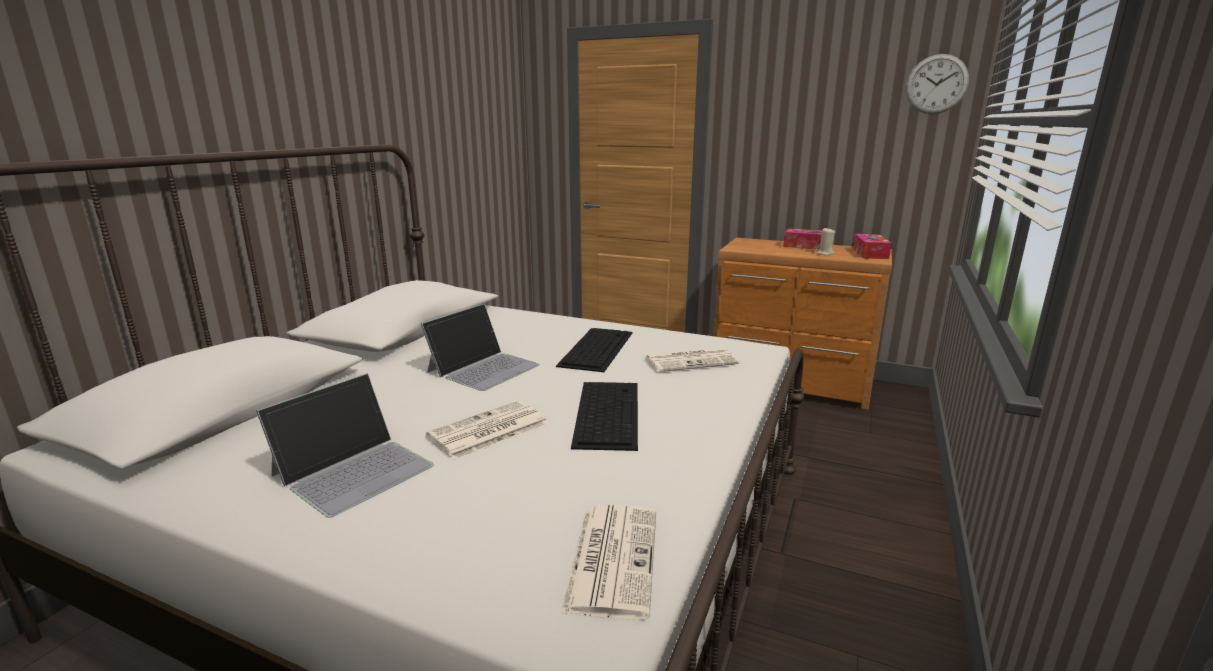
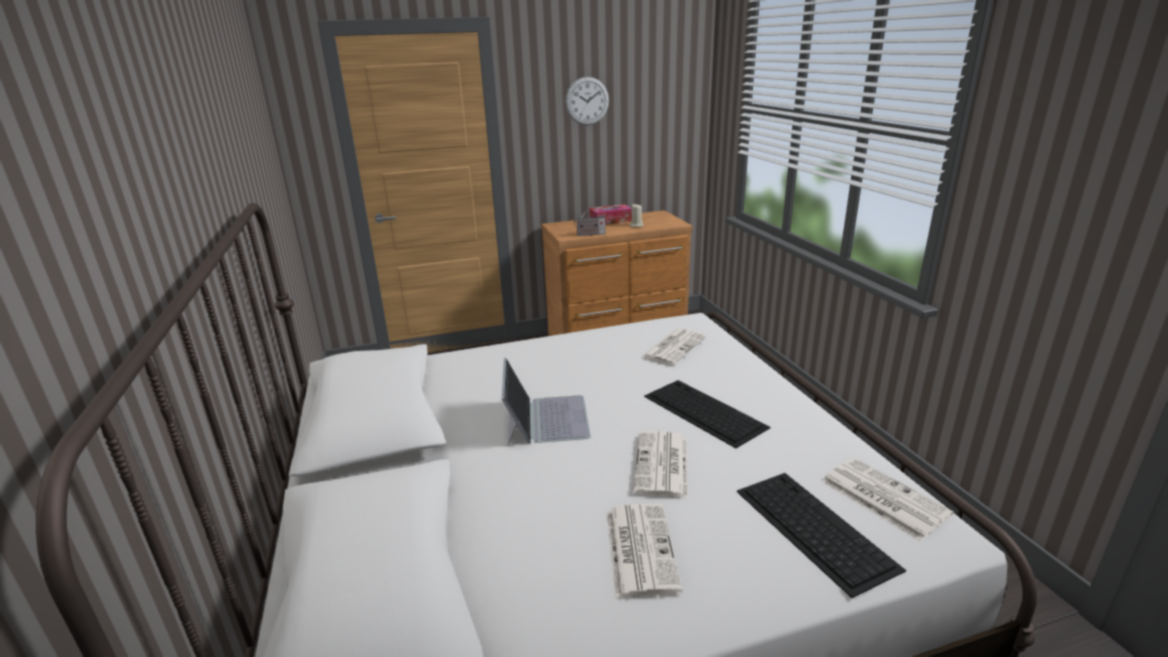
camera: 40 degrees left, 5 degrees up
laptop [256,373,434,518] -> newspaper [607,504,682,598]
keyboard [556,328,633,372] -> keyboard moved to [737,473,906,598]
tissue box [853,234,892,259] -> none
wall clock [906,54,969,114] -> wall clock moved to [565,77,609,125]
none -> radio [574,209,606,236]

